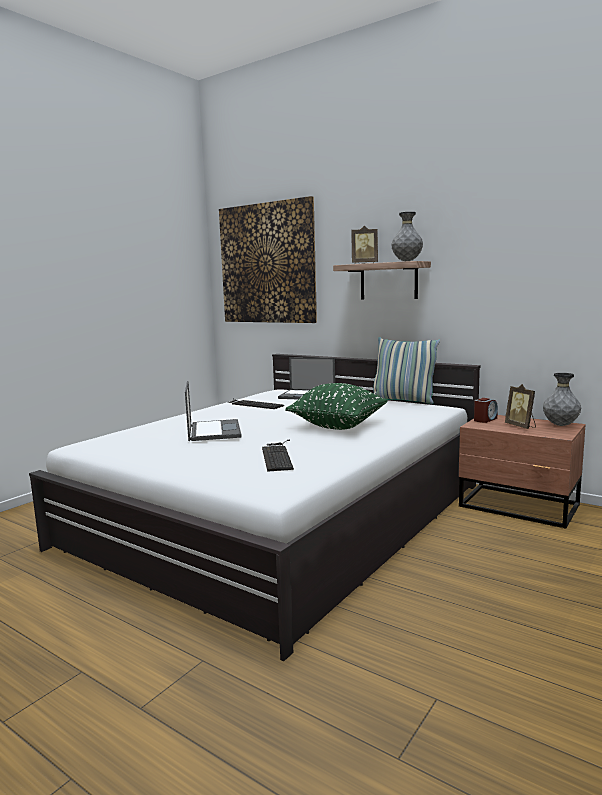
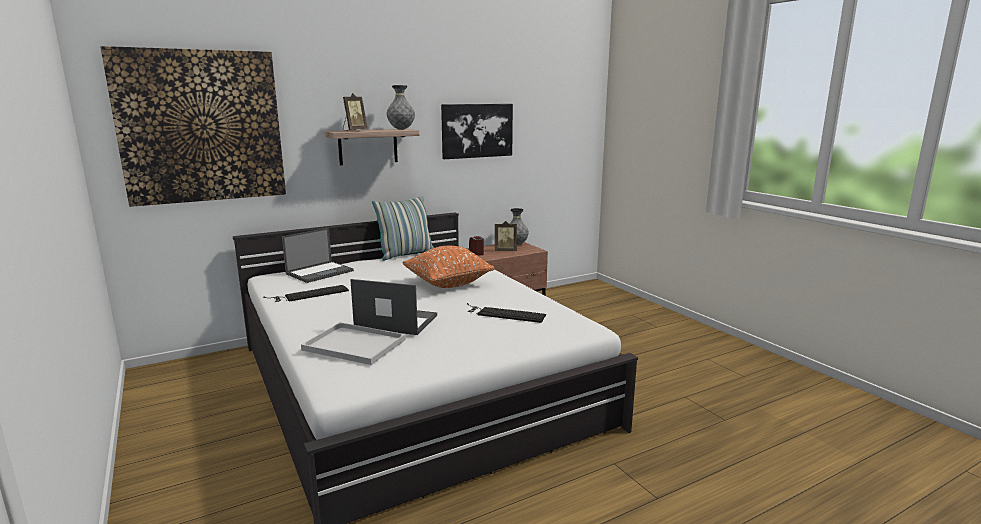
camera: 65 degrees left, 5 degrees up
green pillow [285,383,388,430] -> orange pillow [402,246,494,288]
none -> white tray [301,322,406,365]
none -> picture [441,104,513,159]

